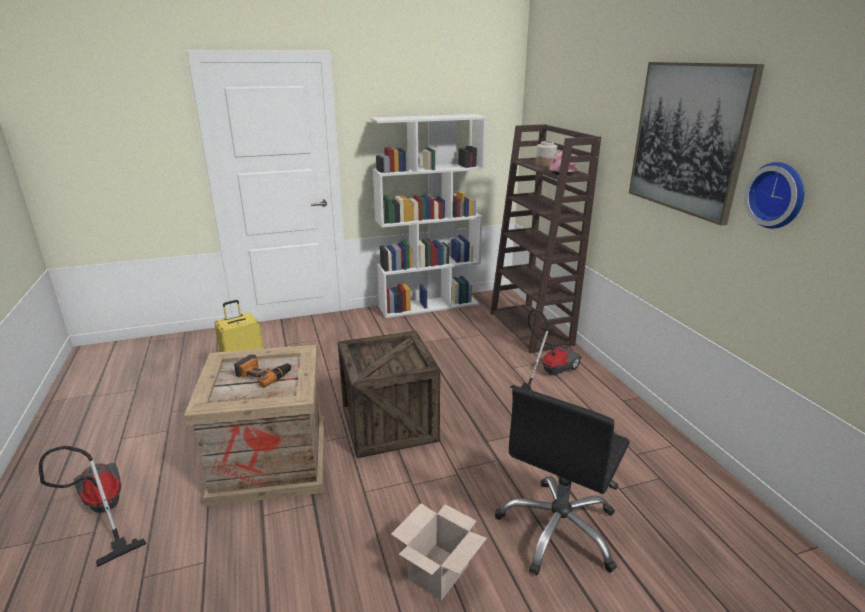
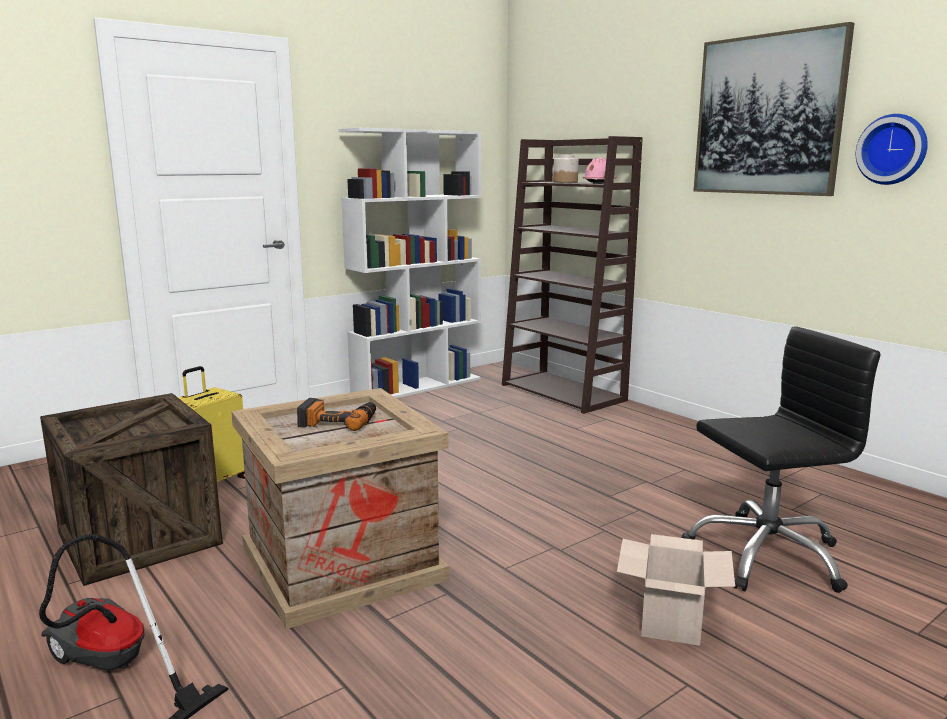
camera: 20 degrees left, 10 degrees down
crate [338,331,440,458] -> crate moved to [40,393,223,586]
black office chair [495,387,630,575] -> black office chair turned 120 degrees counterclockwise [682,326,880,593]
vacuum cleaner [510,309,582,390] -> none

